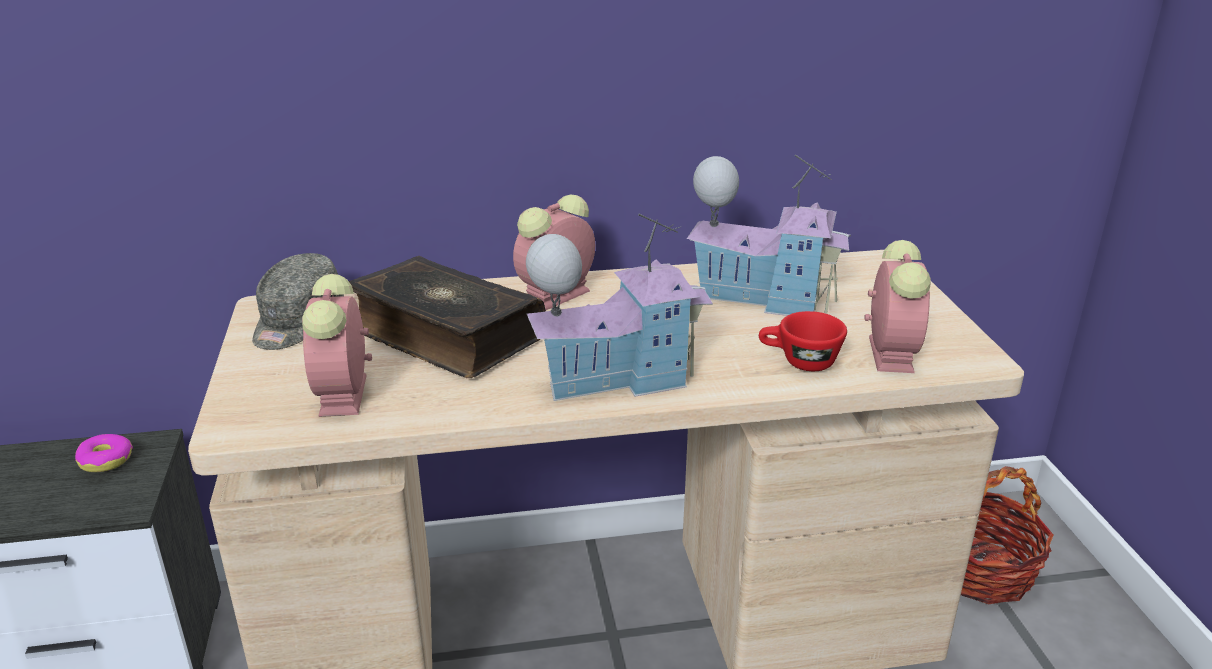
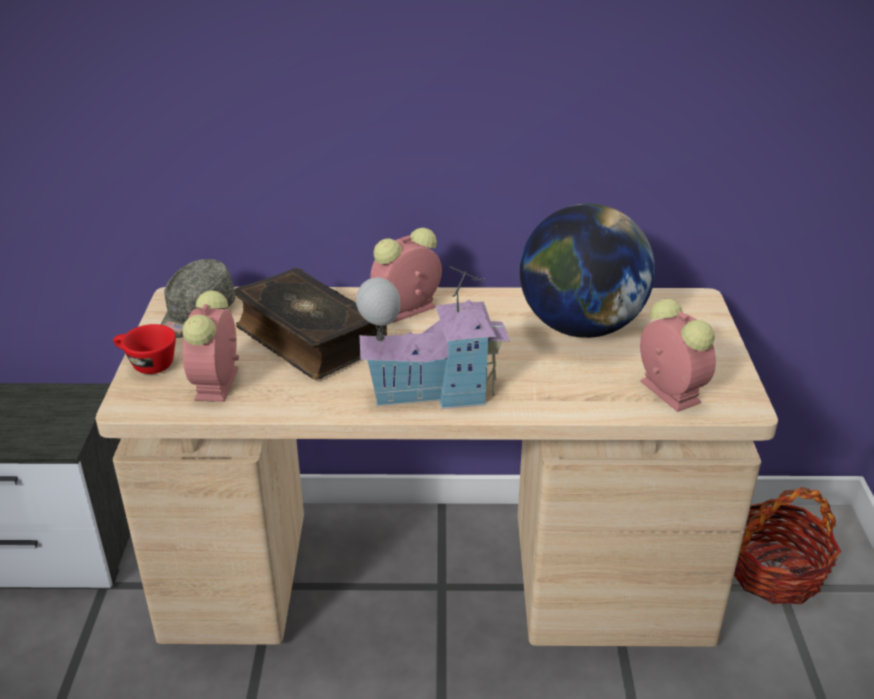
camera: 10 degrees right, 5 degrees up
donut [75,434,133,472] -> none
toy house [687,154,851,316] -> globe [520,203,655,338]
red cup [759,311,847,371] -> red cup moved to [113,324,176,374]
alarm clock [864,240,931,373] -> alarm clock turned 45 degrees counterclockwise [640,298,716,412]

